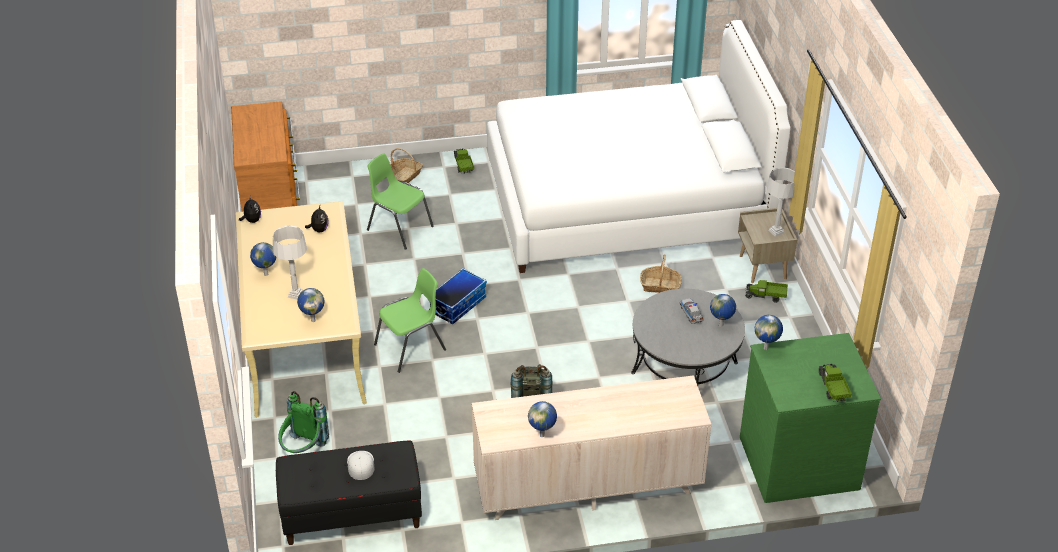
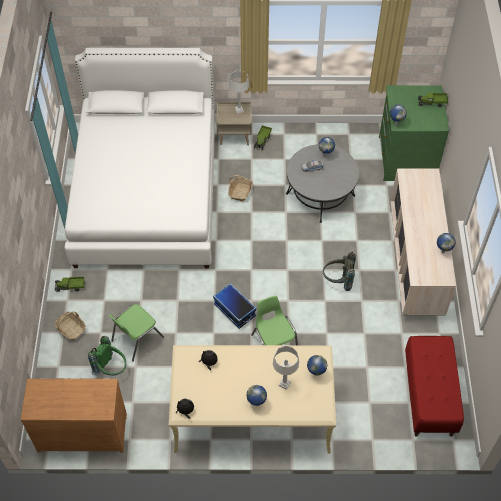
camera: 80 degrees left, 15 degrees up
black bench [276,440,422,545] -> red bench [405,336,464,437]
green backpack [278,391,329,453] -> green backpack moved to [88,336,126,376]
white cap [347,451,375,480] -> none

